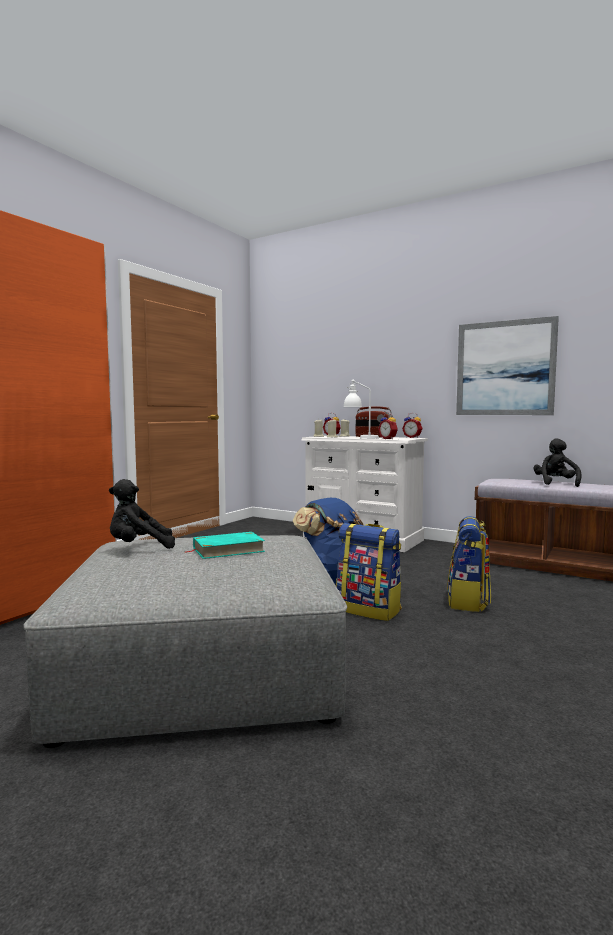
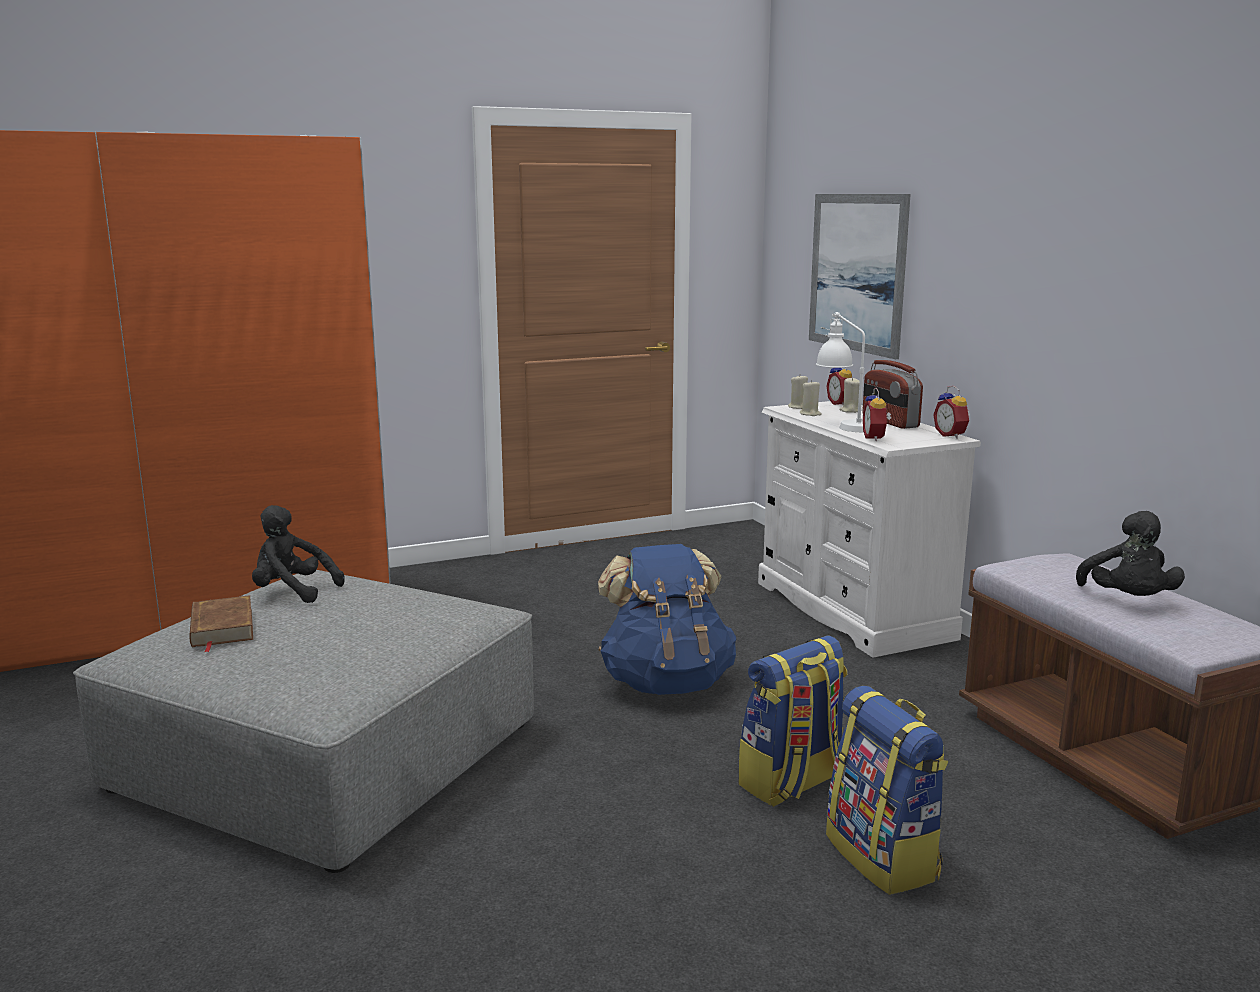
camera: 35 degrees right, 10 degrees up
turquoise book [184,532,265,559] -> none
backpack [336,523,401,621] -> backpack moved to [826,686,948,895]
picture [456,316,559,415] -> picture moved to [809,194,911,359]
black plush toy [533,438,581,487] -> black plush toy turned 135 degrees clockwise [1076,511,1185,596]
none -> brown book [189,595,253,652]

